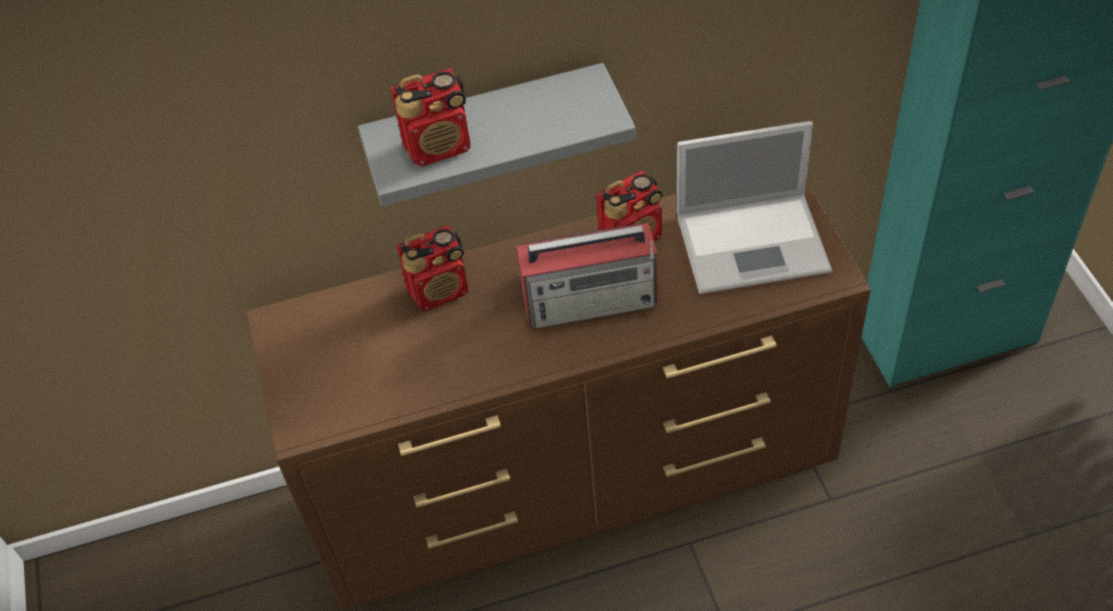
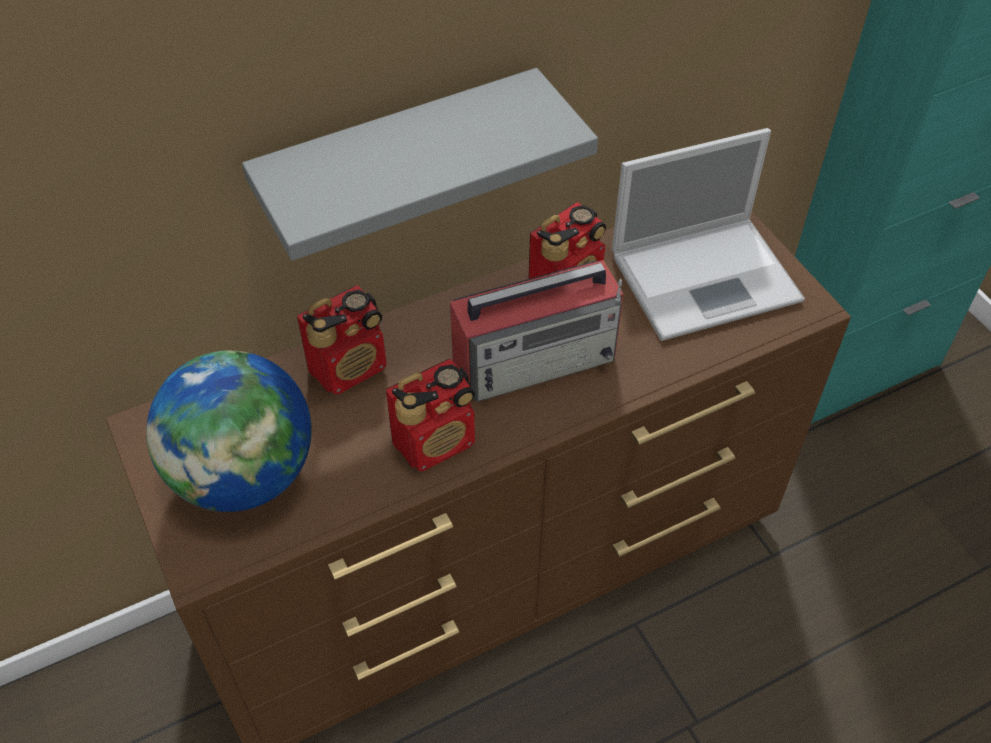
camera: 15 degrees left, 0 degrees up
radio [391,68,471,167] -> radio moved to [386,359,475,471]
none -> globe [146,351,312,512]

